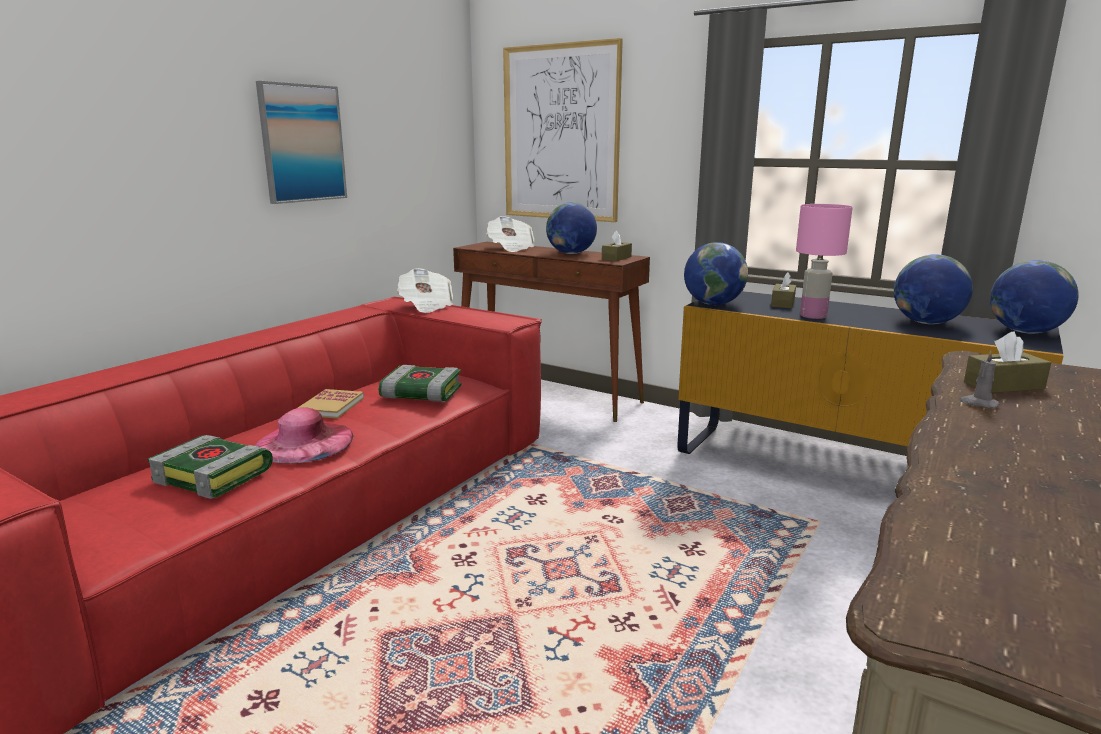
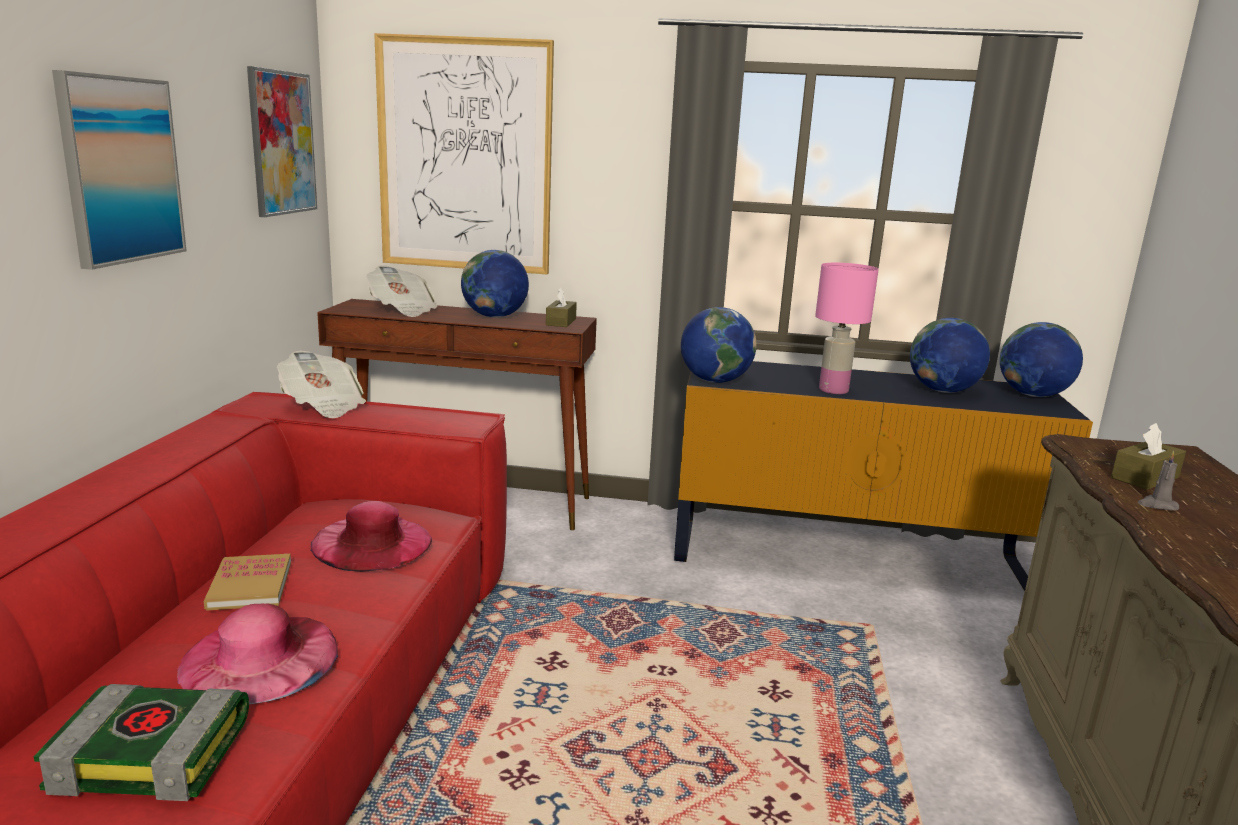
camera: 25 degrees left, 0 degrees up
book [379,365,461,402] -> pink hat [310,501,432,572]
brown tissue box [771,272,796,309] -> none
none -> picture [247,66,317,217]

